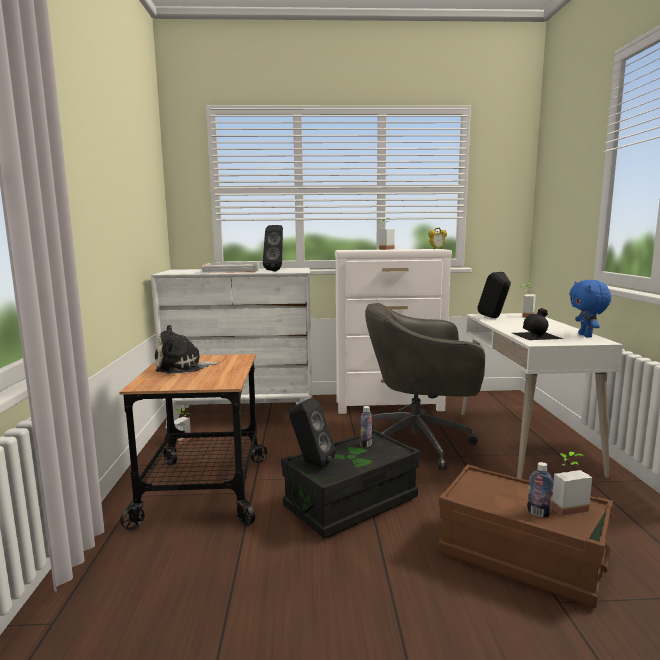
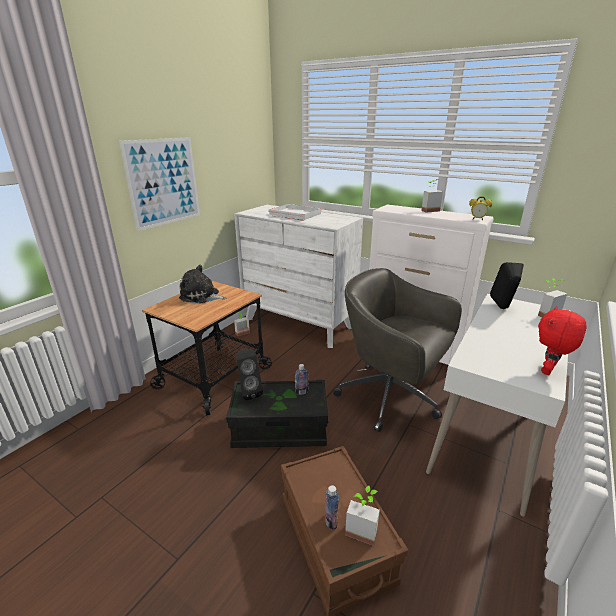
camera: 35 degrees right, 15 degrees up
black speaker [263,225,283,271] -> none
black bottle [512,308,563,340] -> none
blue plush toy [570,280,611,337] -> red plush toy [538,306,586,375]
none -> picture [119,137,200,231]

